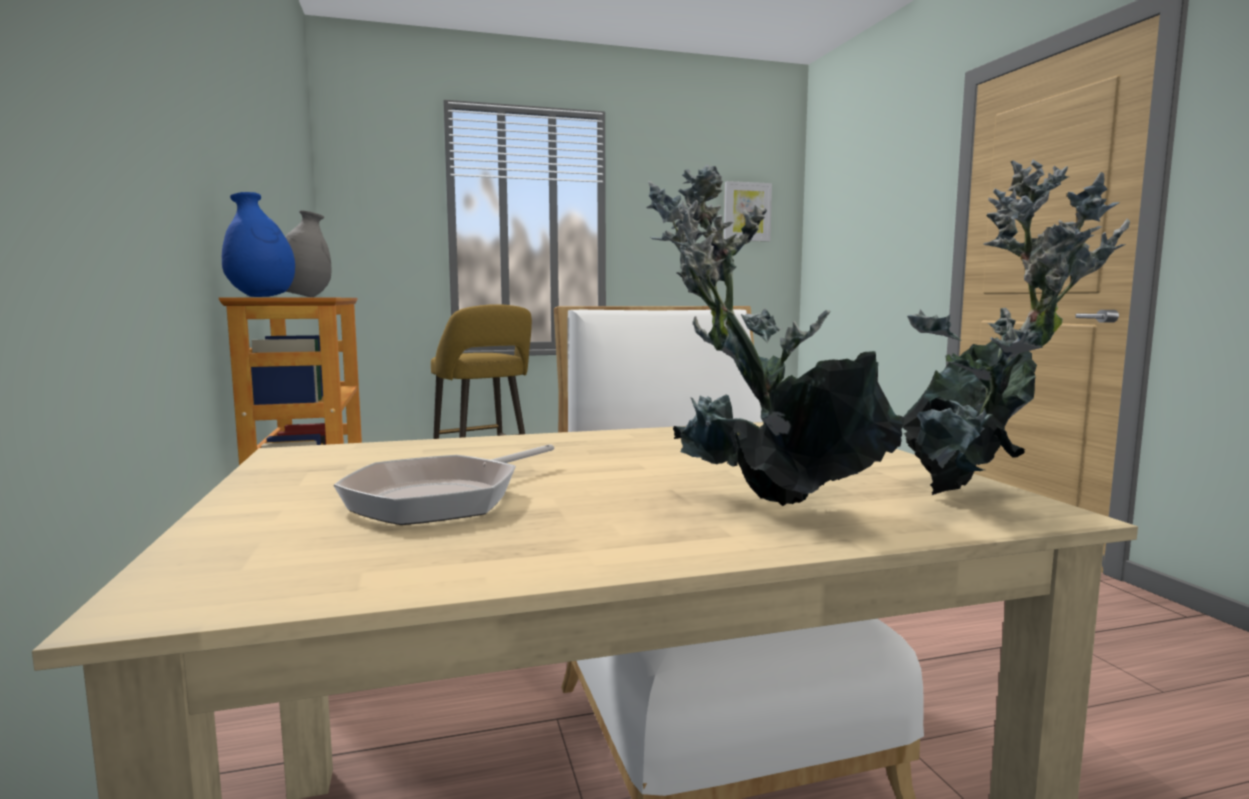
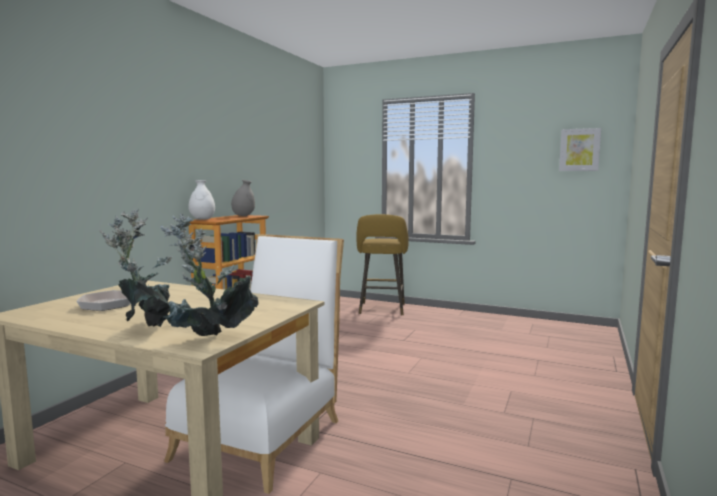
camera: 40 degrees right, 0 degrees up
blue vase [222,192,295,297] -> white vase [188,180,215,220]

